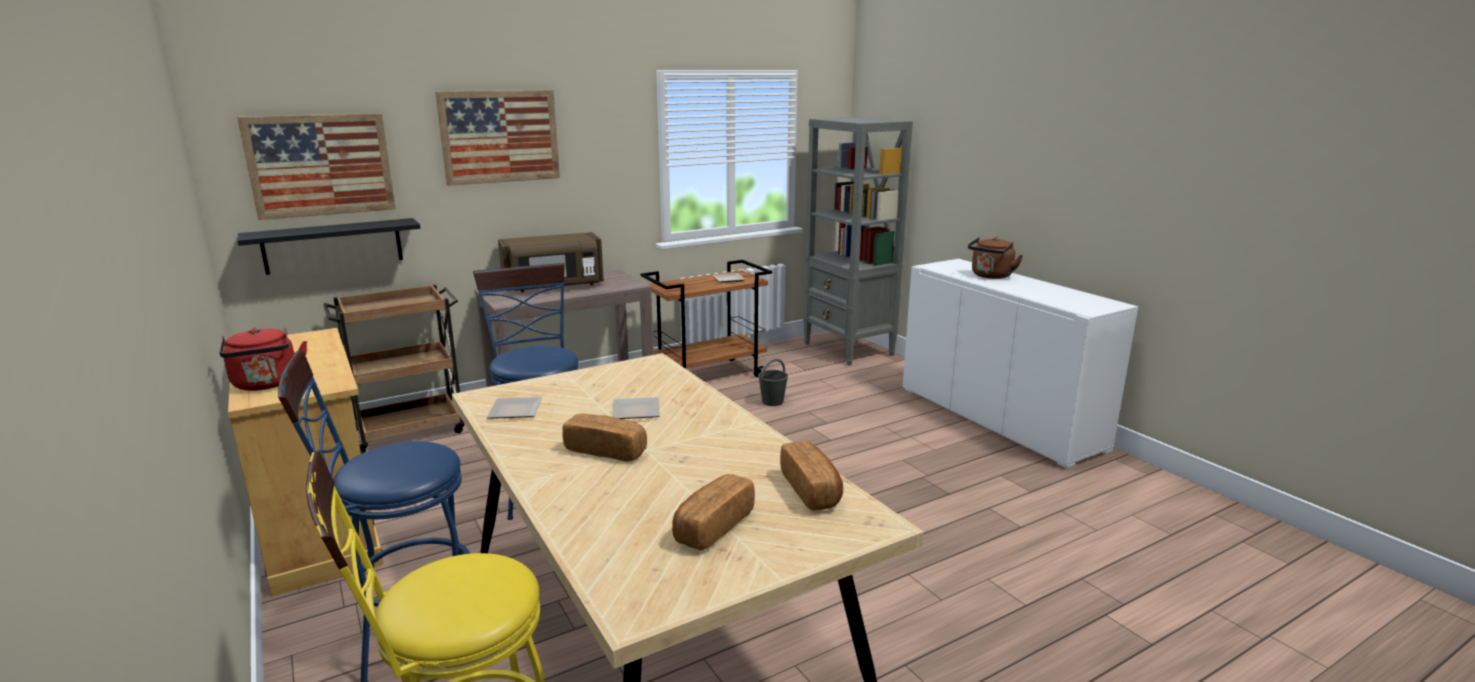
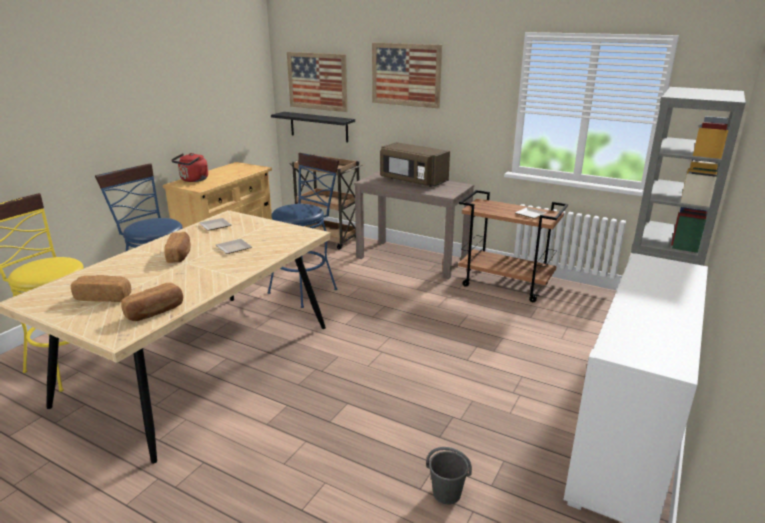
camera: 60 degrees right, 5 degrees up
grey bucket [758,359,788,406] -> grey bucket moved to [426,447,472,505]
brown kettle [968,237,1023,279] -> none

